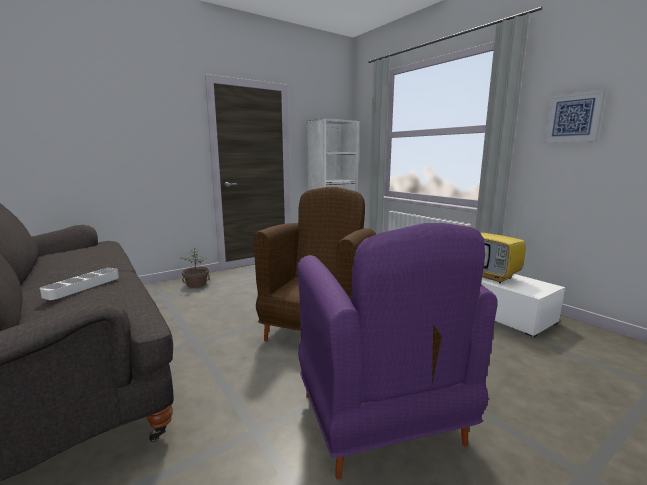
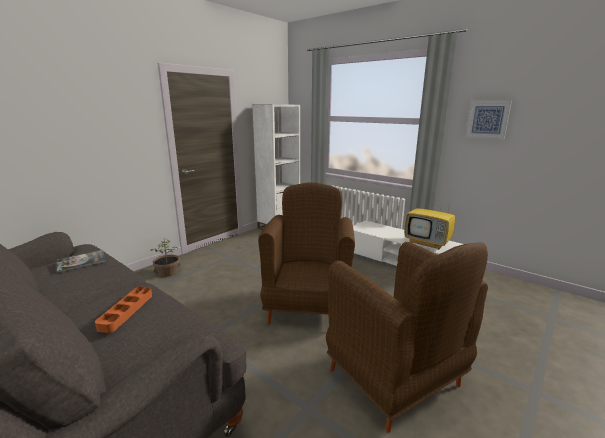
camera: 15 degrees left, 5 degrees up
white tray [40,268,119,300] -> orange tray [95,287,152,333]
purple armchair [297,223,498,480] -> brown armchair [326,242,488,433]
none -> book [57,250,106,273]

